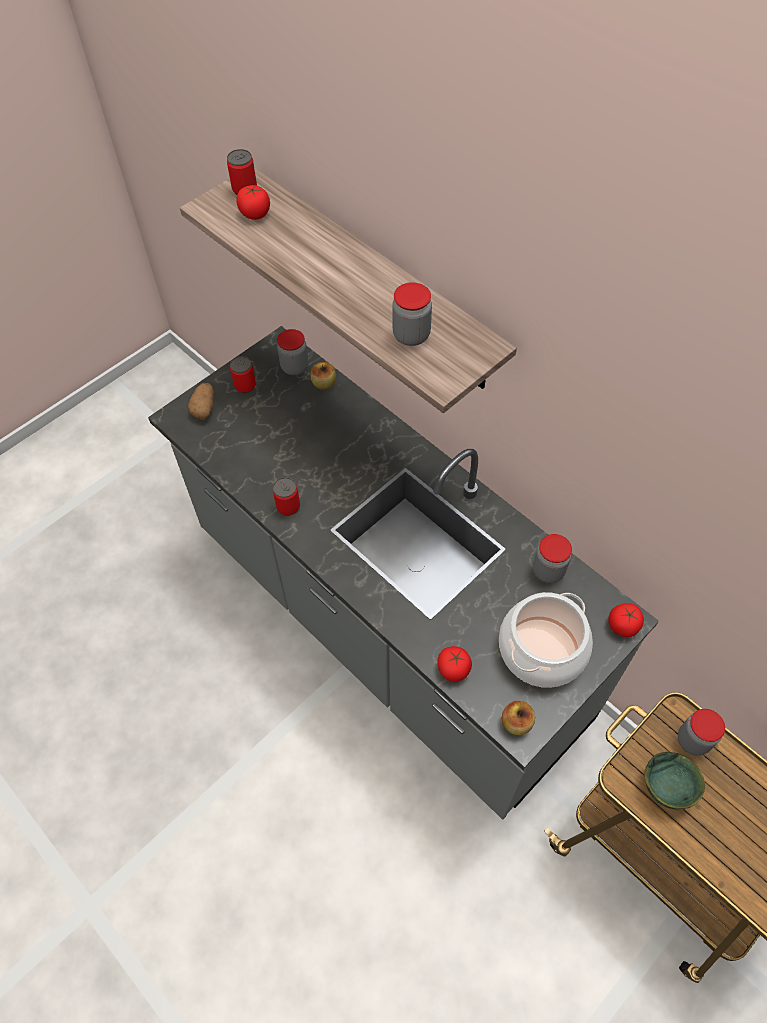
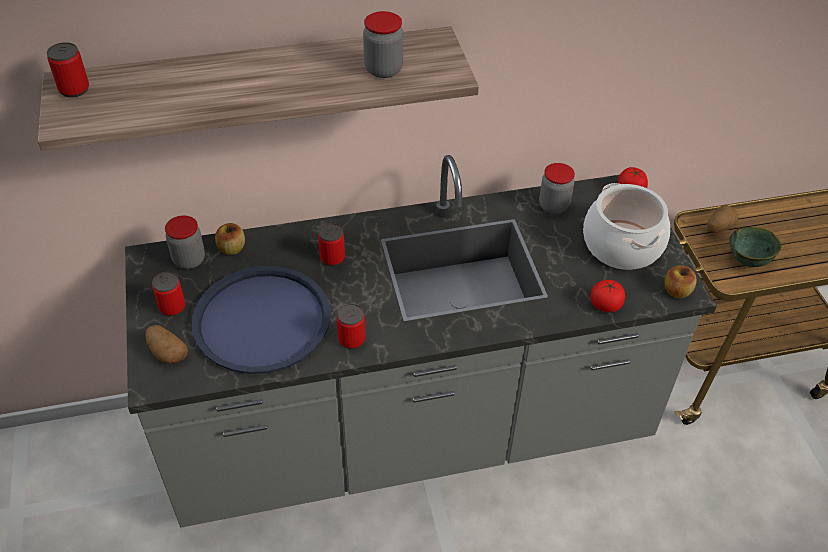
camera: 60 degrees left, 10 degrees down
tomato [236,185,270,220] -> none
jar [678,709,725,756] -> potato [707,205,739,233]
none -> blue tray [192,266,331,374]
none -> can [318,223,345,266]

